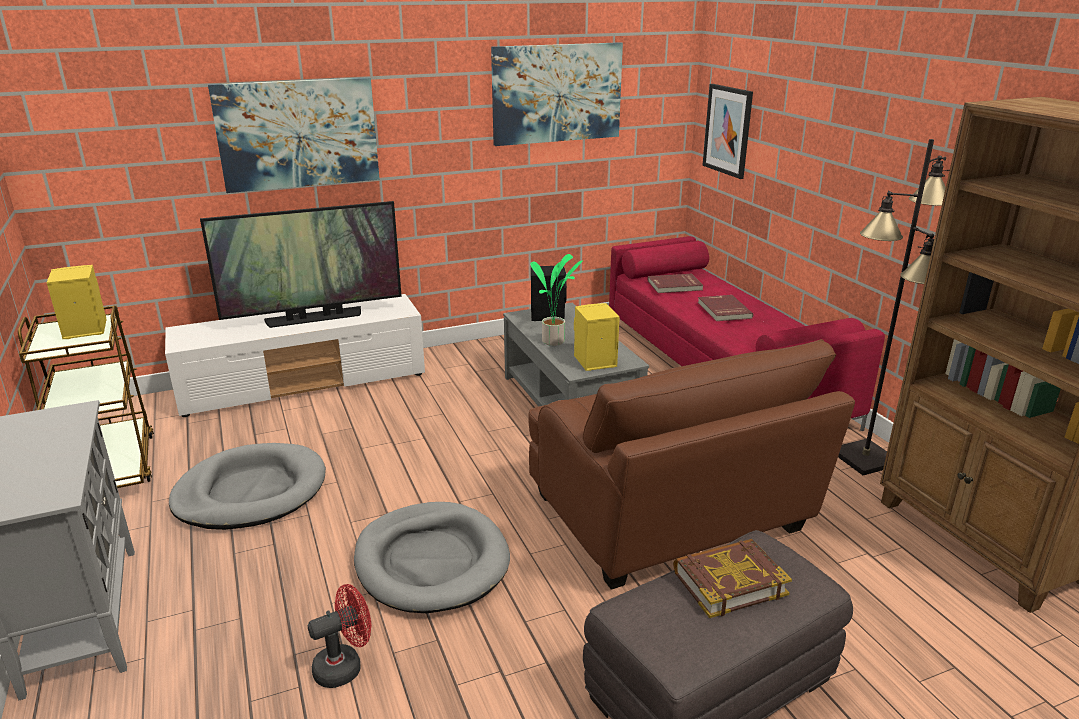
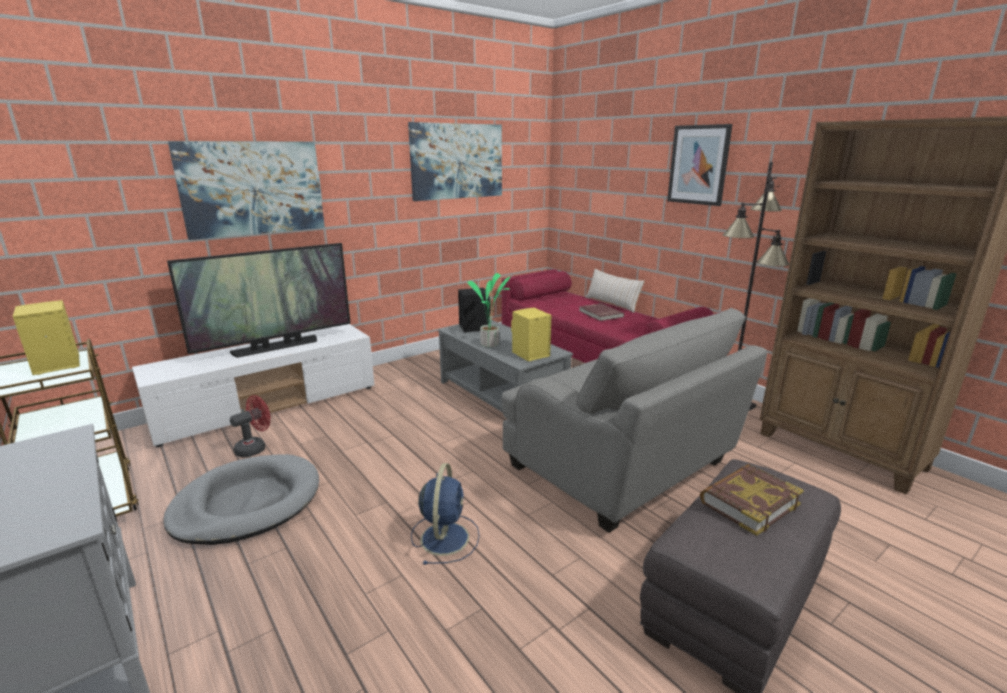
camera: 15 degrees left, 5 degrees down
red fan [308,584,371,688] -> red fan moved to [230,395,270,457]
grey dog bed [354,502,510,613] -> blue fan [411,463,480,565]
brown armchair [528,339,855,590] -> grey armchair [501,308,767,533]
red book [648,274,703,293] -> none
picture [702,84,753,179] -> picture moved to [667,124,733,206]
none -> beige pillow [586,269,645,313]

